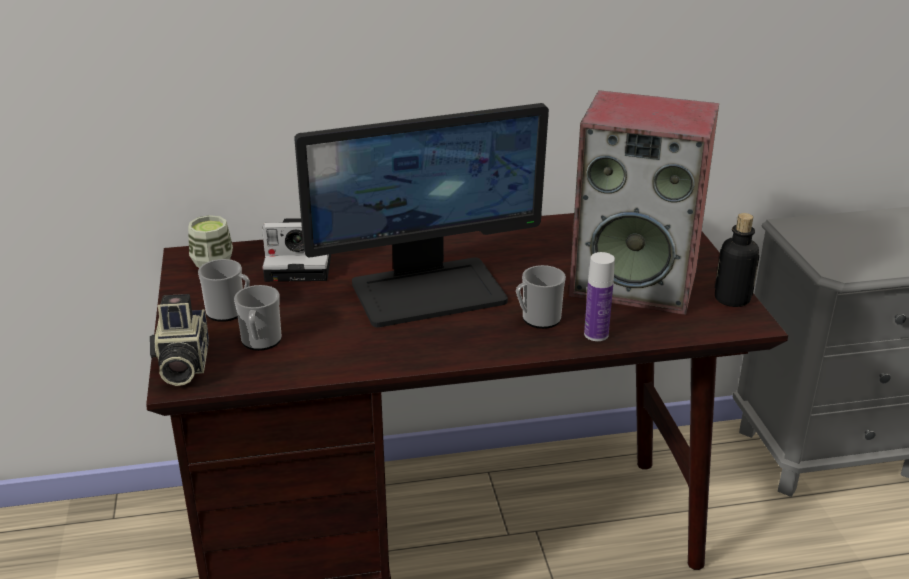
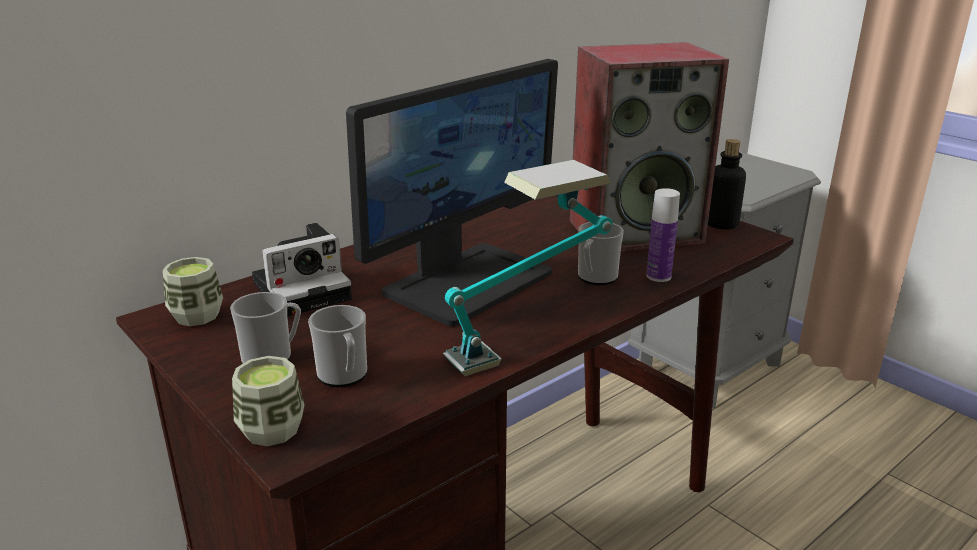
camera: 30 degrees left, 5 degrees down
camera [150,294,209,386] -> cup [232,356,304,446]
none -> table lamp [443,160,613,376]

